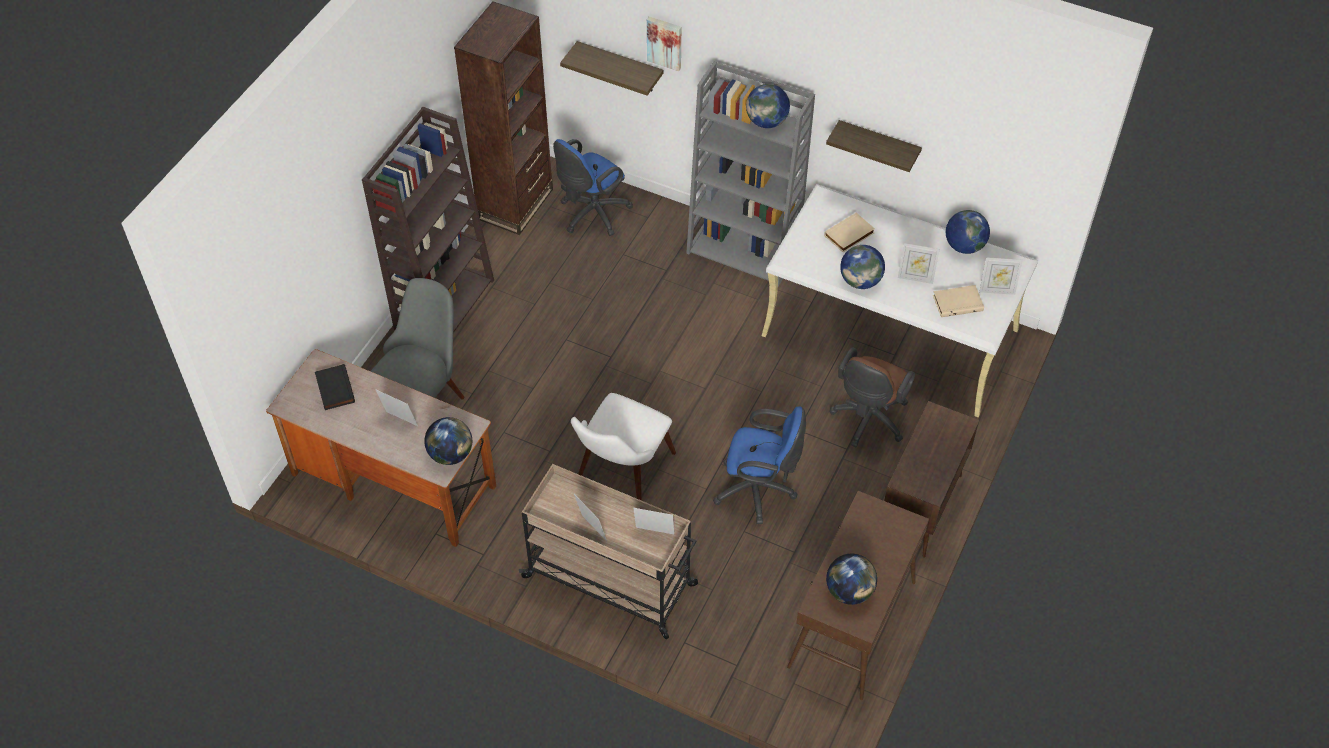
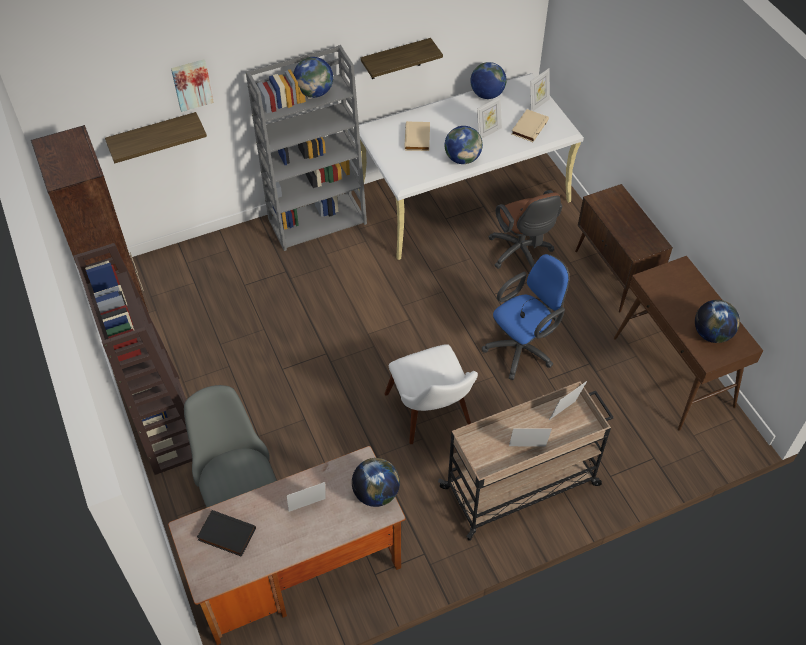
camera: 50 degrees left, 0 degrees up
blue office chair [553,139,633,236] -> none

